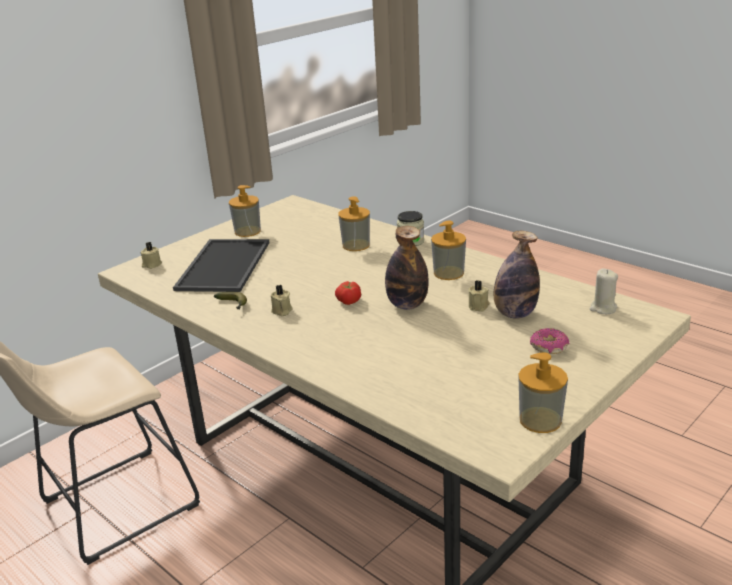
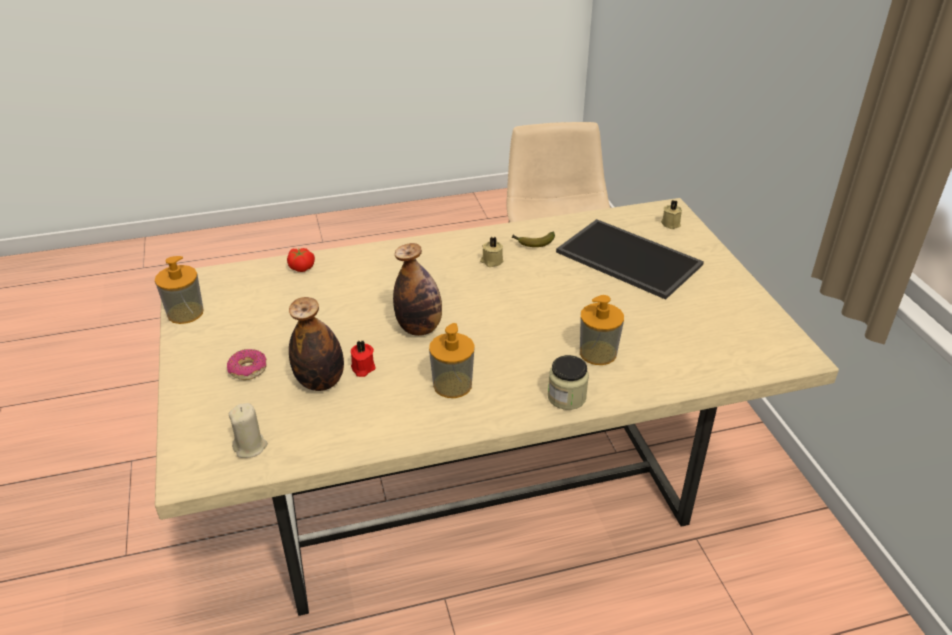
camera: 120 degrees right, 10 degrees up
soap dispenser [229,185,261,237] -> none
tomato [335,281,361,305] -> tomato moved to [287,248,315,272]
beige candle [468,280,490,312] -> red candle [351,341,375,377]

